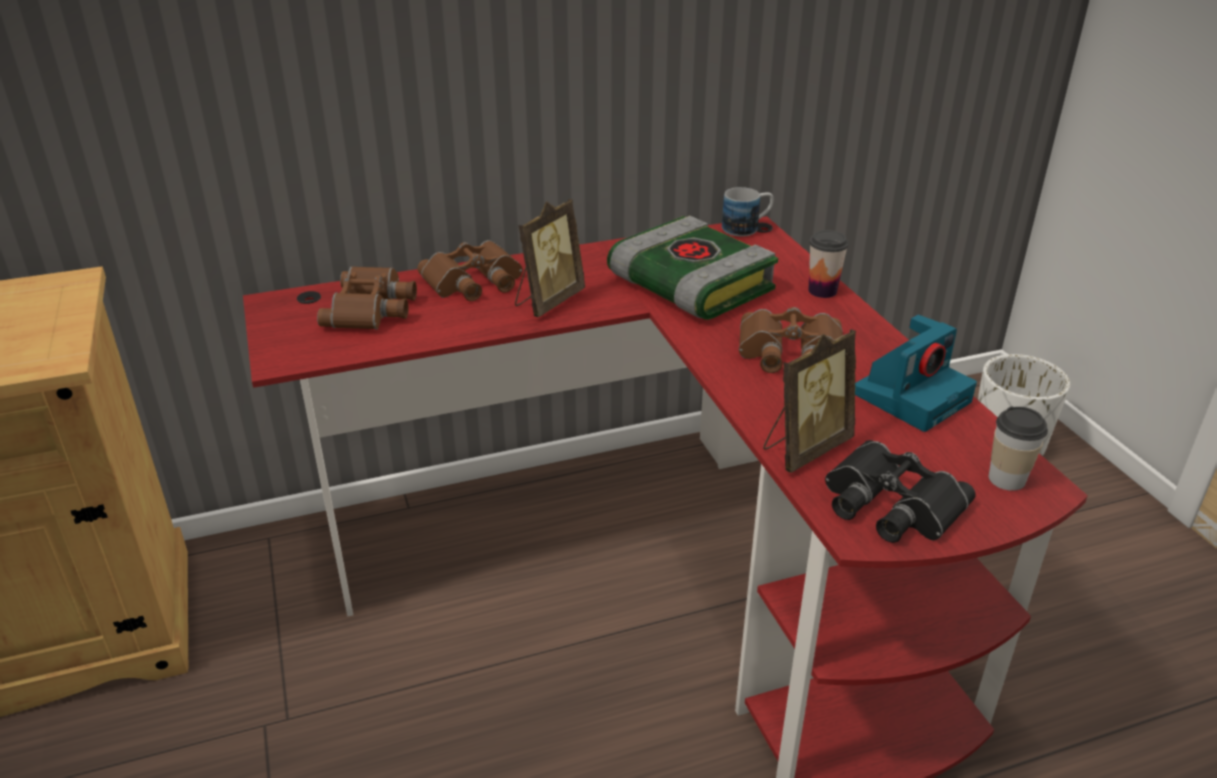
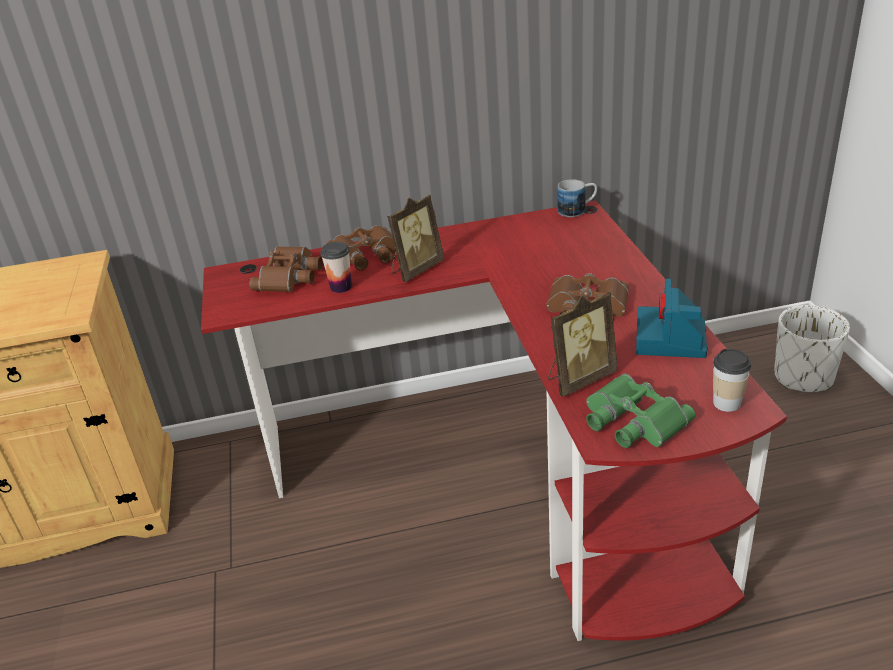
camera: 10 degrees right, 0 degrees up
book [607,216,778,320] -> none
cup [808,230,849,298] -> cup moved to [320,242,352,293]
black binoculars [825,440,976,543] -> green binoculars [586,373,695,448]
camera [855,315,977,432] -> camera turned 135 degrees clockwise [636,279,708,358]

